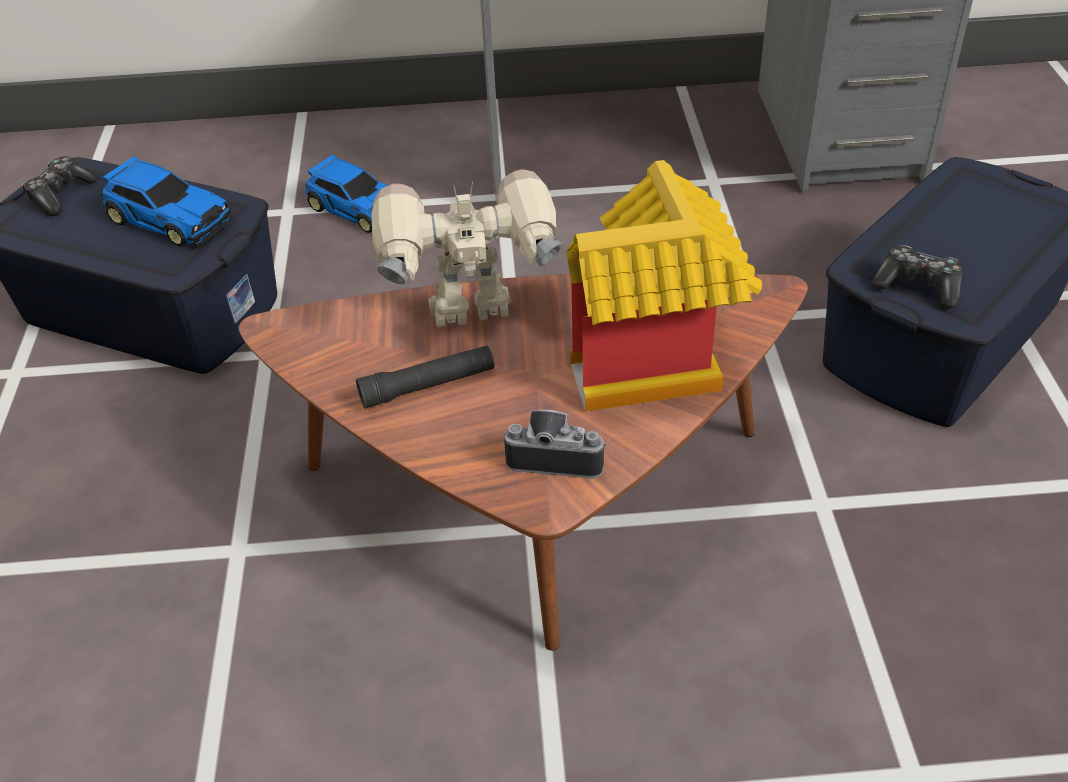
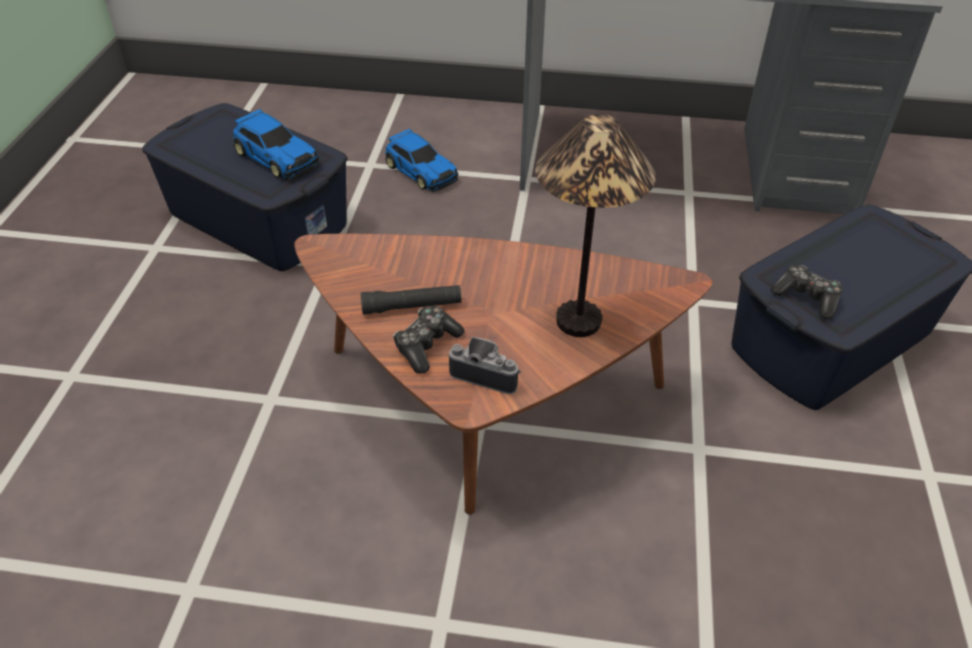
camera: 10 degrees right, 0 degrees up
game controller [21,156,99,216] -> game controller moved to [393,306,465,374]
toy robot [371,169,562,327] -> none
toy house [566,160,762,412] -> table lamp [535,114,656,337]

